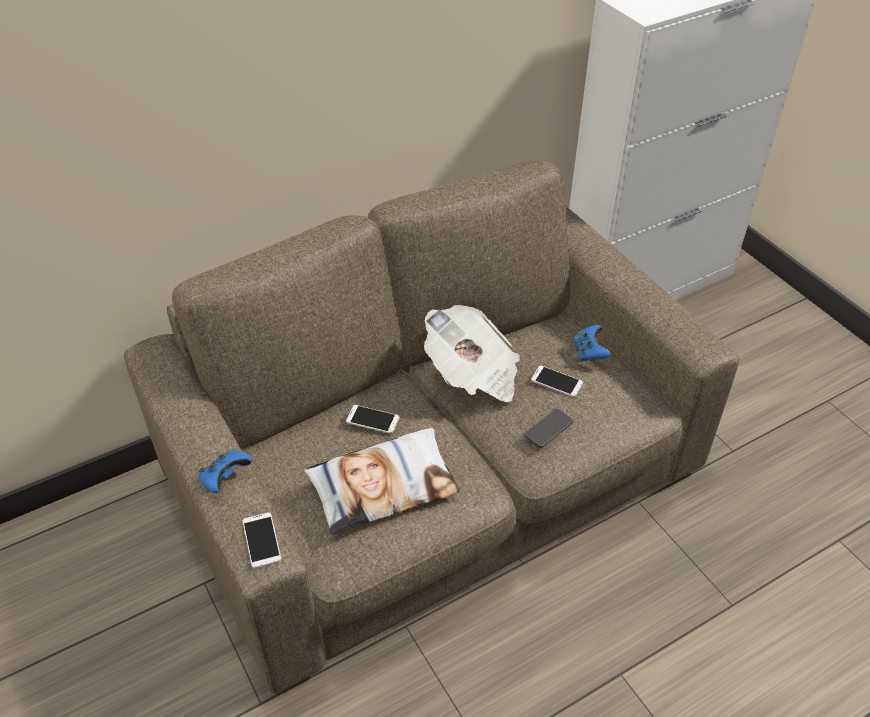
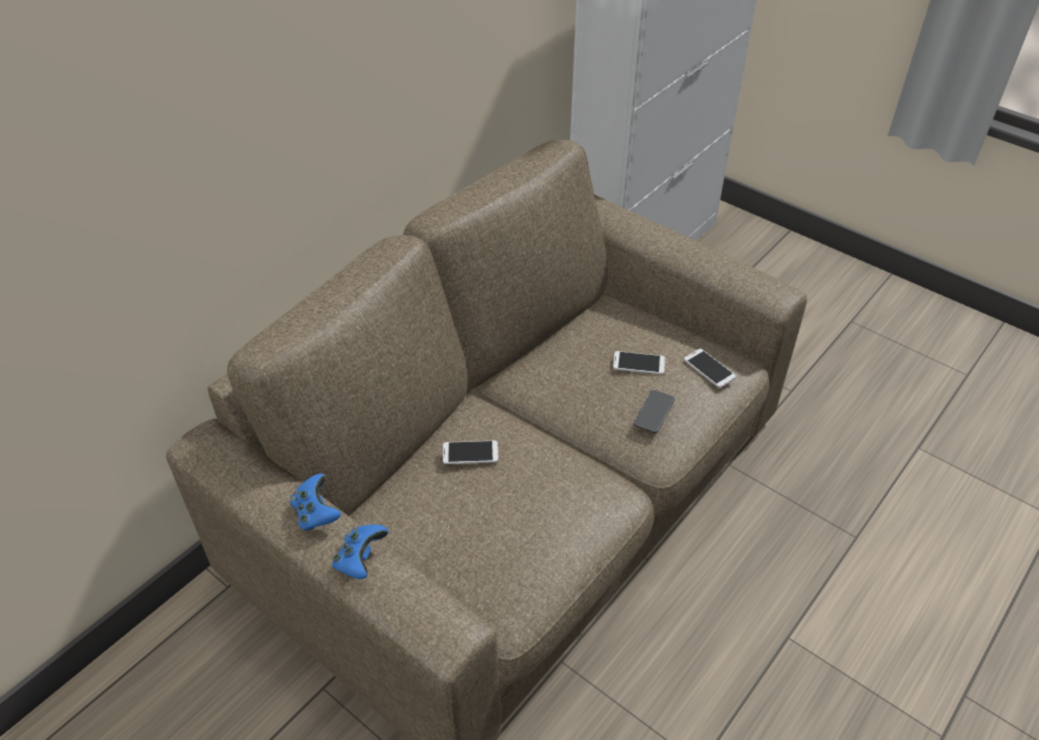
camera: 20 degrees left, 0 degrees up
phone [243,512,281,569] -> phone moved to [684,349,736,388]
pillow [304,428,460,535] -> none
newspaper [424,305,520,402] -> none
blue game controller [573,325,611,362] -> blue game controller moved to [290,473,341,531]

